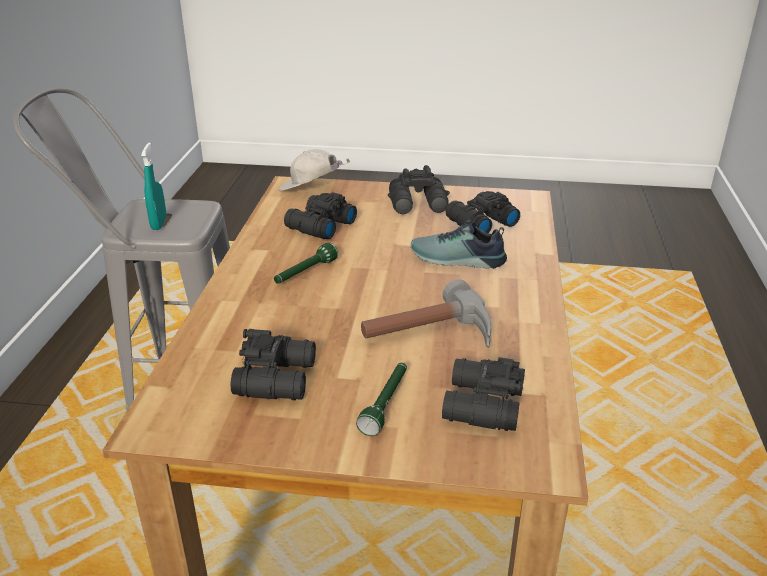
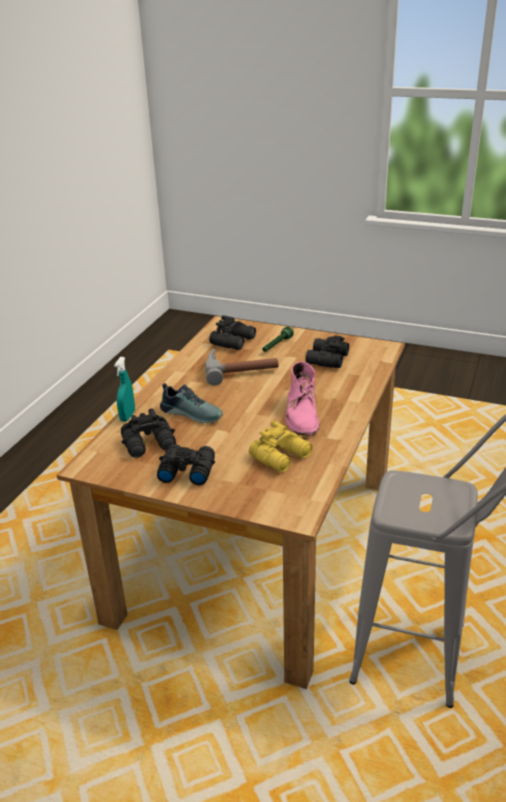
camera: 165 degrees left, 0 degrees up
turquoise spray bottle [141,143,167,230] -> turquoise spray bottle moved to [114,357,135,422]
green flashlight [274,242,338,284] -> pink boot [286,361,319,436]
white cap [279,149,350,191] -> none
black binoculars [284,192,357,239] -> yellow binoculars [249,421,313,472]

